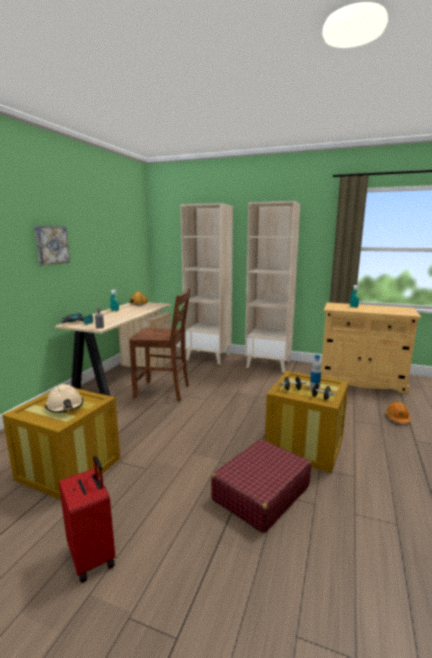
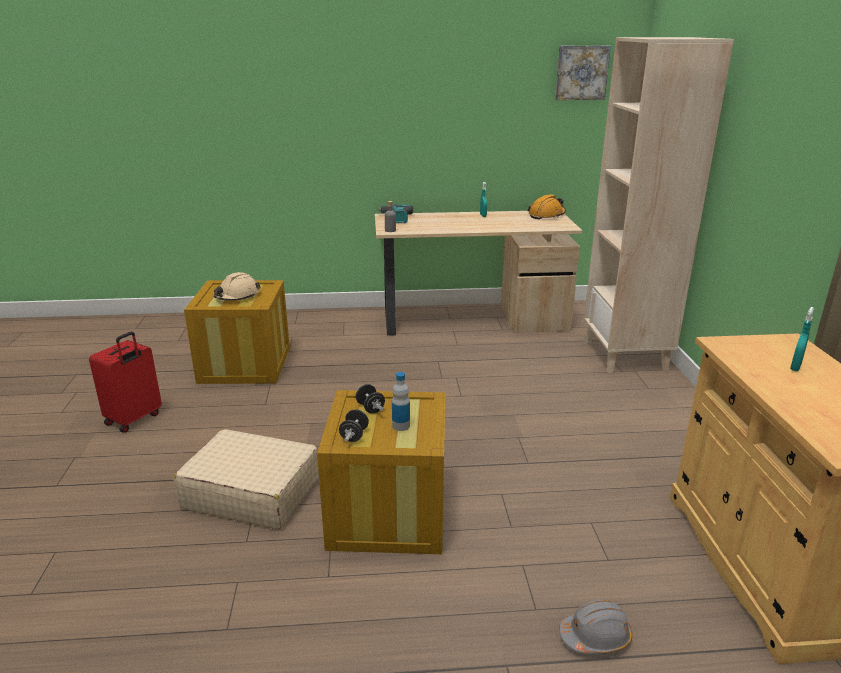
camera: 65 degrees right, 10 degrees up
picture [34,226,70,266] -> picture moved to [555,46,611,100]
brown chair [129,289,190,401] -> none
red suitcase [211,439,311,533] -> beige suitcase [174,429,319,529]
beige bookcase [245,201,301,373] -> none
orange hard hat [386,402,410,423] -> grey hard hat [559,599,633,654]

